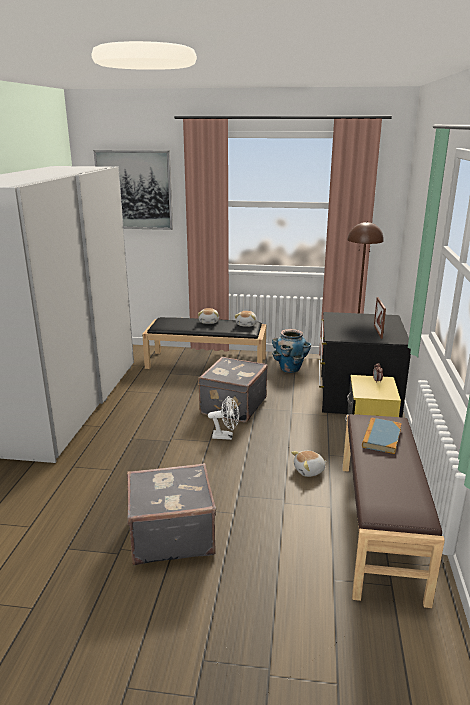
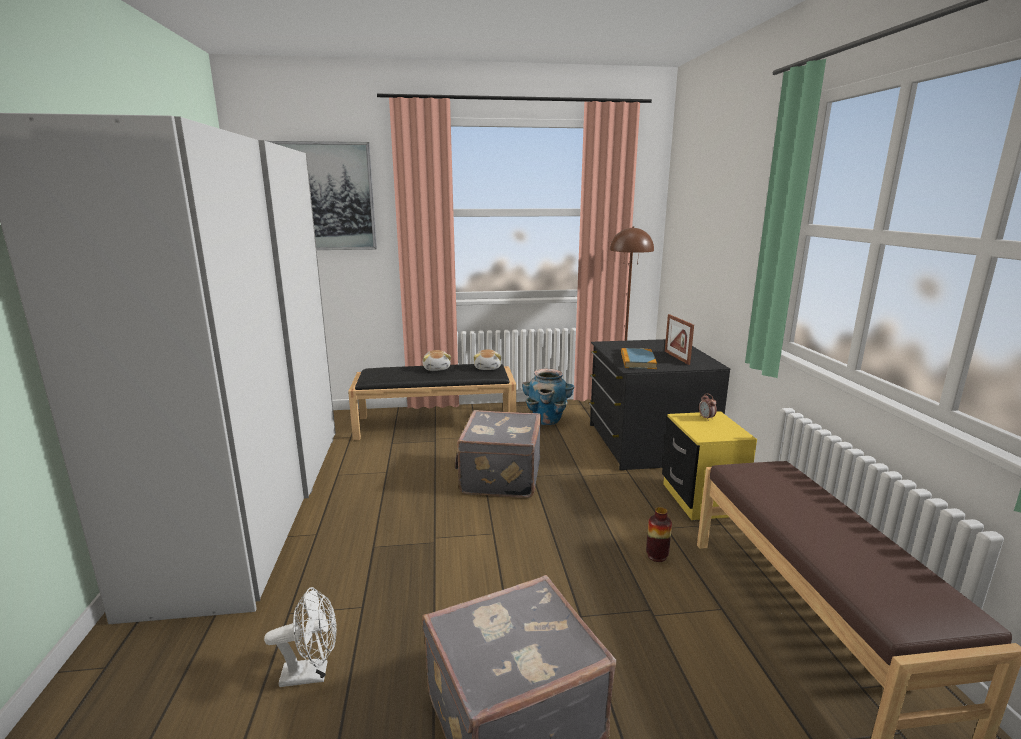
camera: 15 degrees left, 5 degrees down
white fan [208,396,239,440] -> white fan moved to [264,587,337,687]
plush toy [291,451,327,477] -> vase [646,507,672,562]
book [362,417,402,454] -> book moved to [621,348,657,369]

